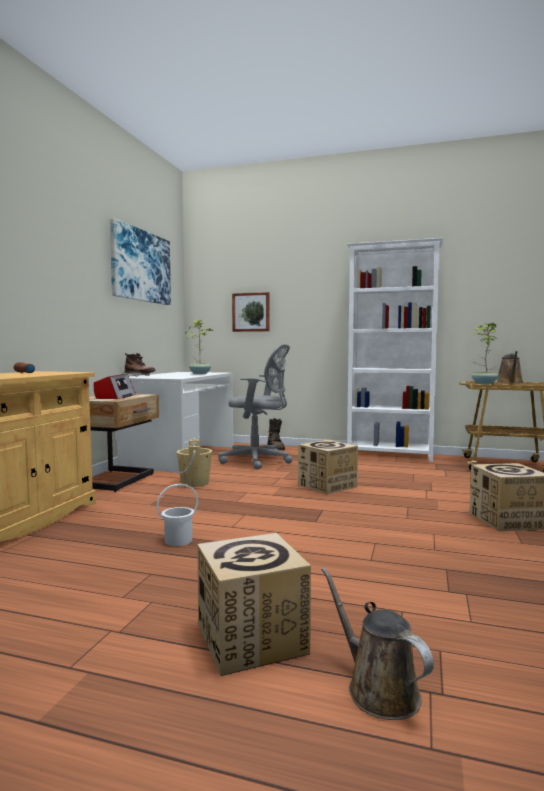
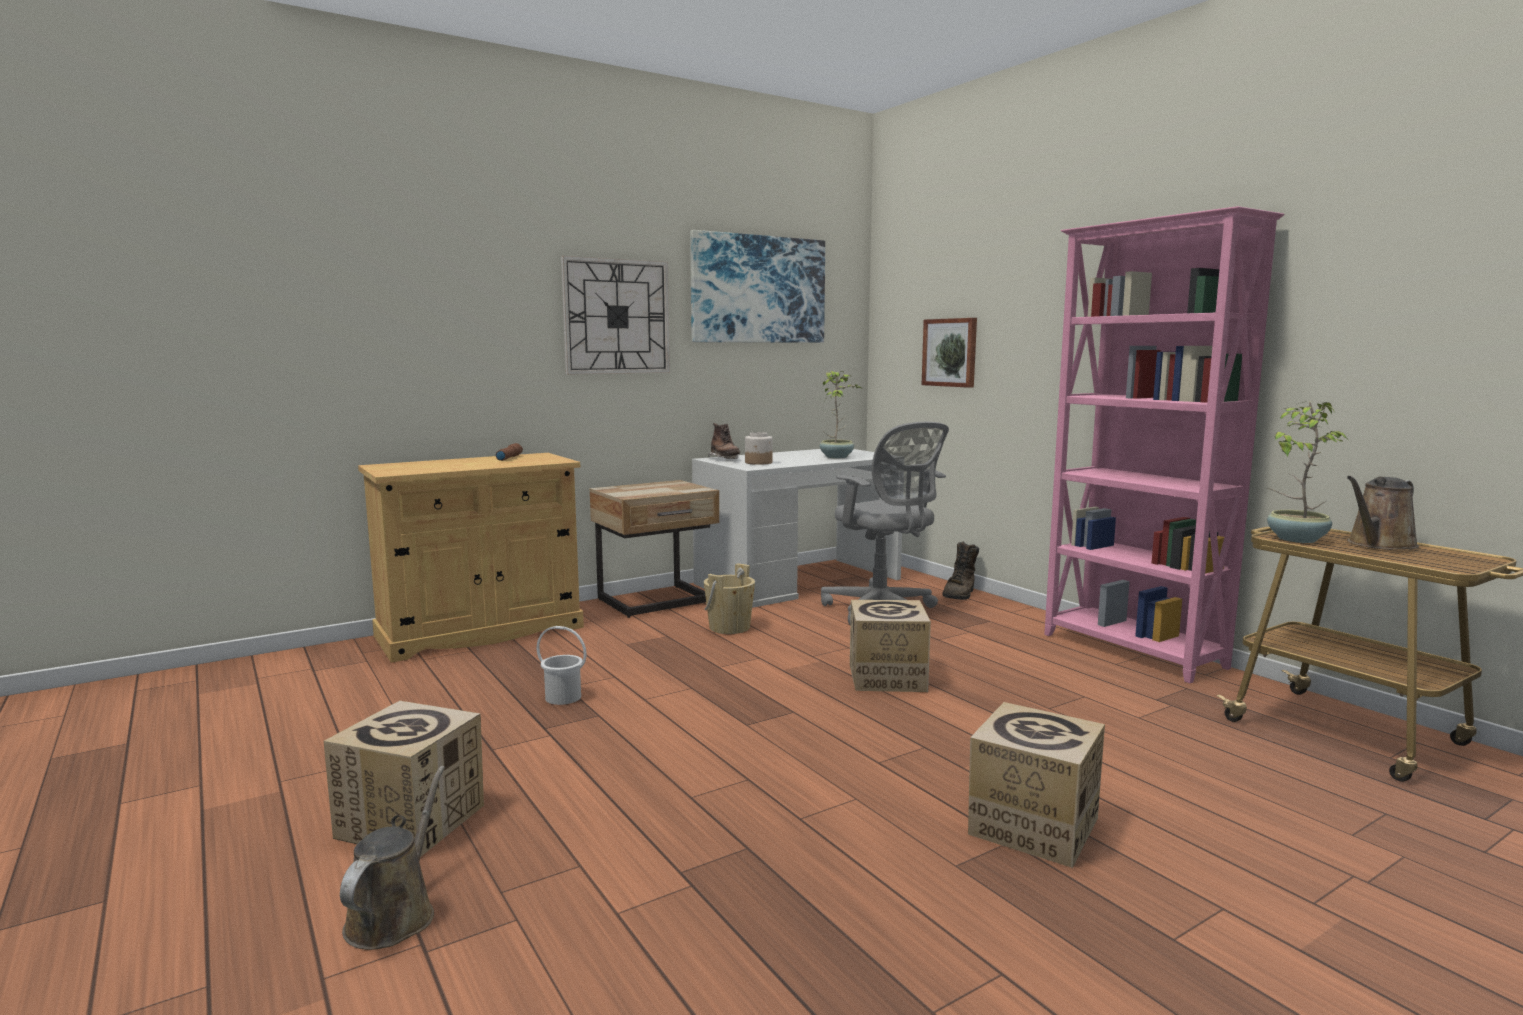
camera: 40 degrees right, 5 degrees up
radio [94,374,136,399] -> none
white bookcase [347,238,443,462] -> pink bookcase [1044,206,1285,683]
none -> wall clock [561,256,670,375]
none -> jar [745,432,773,465]

